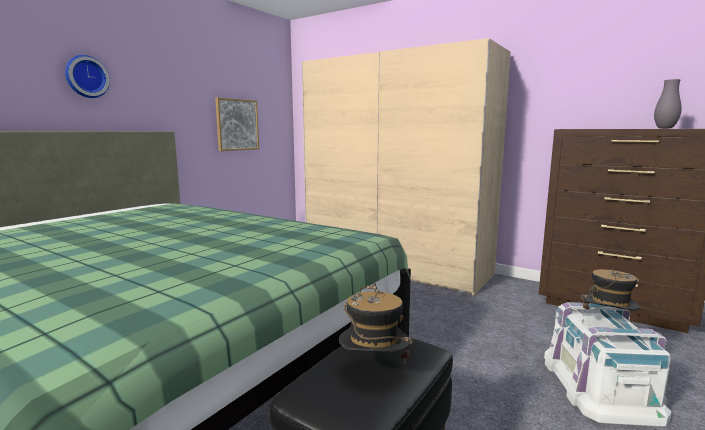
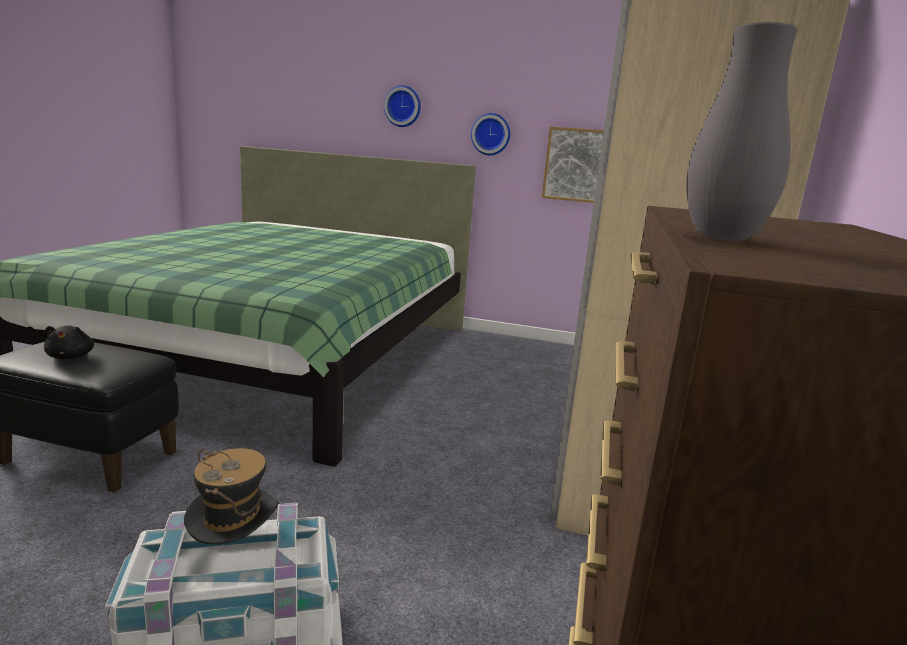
camera: 70 degrees right, 5 degrees up
hat [339,283,413,364] -> black plush toy [43,325,94,359]
none -> wall clock [471,113,510,155]

